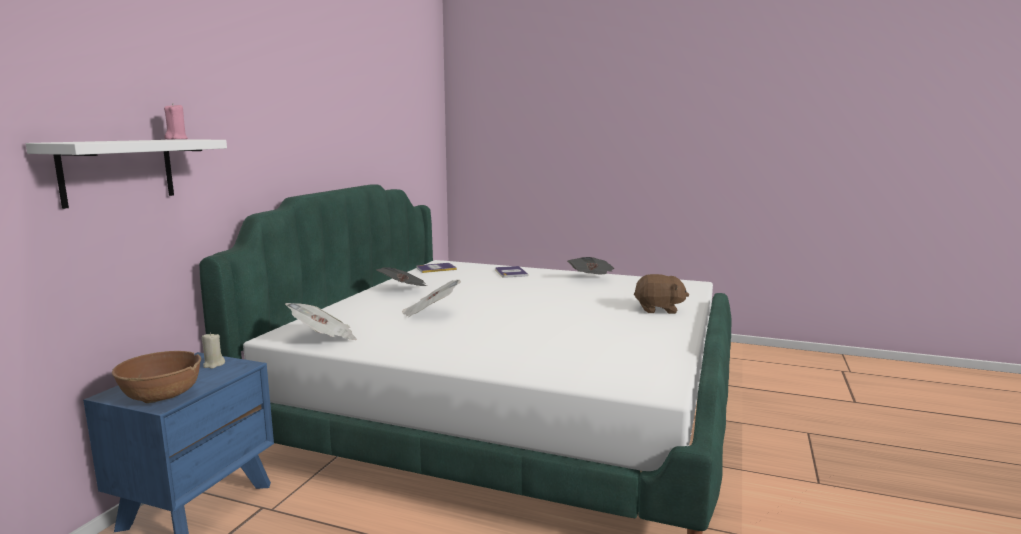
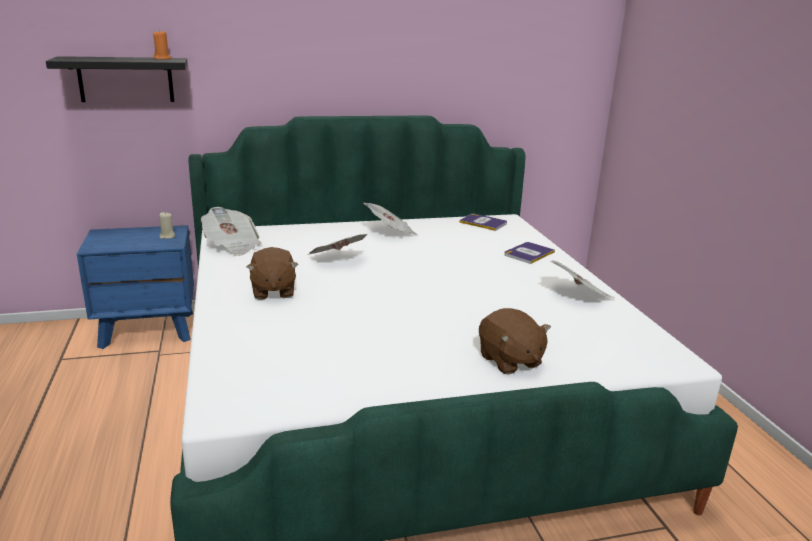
camera: 55 degrees right, 10 degrees up
white shelf [26,139,227,209] -> black shelf [46,56,188,102]
brown bowl [112,351,201,403] -> none
pink candle [164,103,188,139] -> orange candle [153,30,171,59]
none -> brown plush toy [247,247,298,300]

